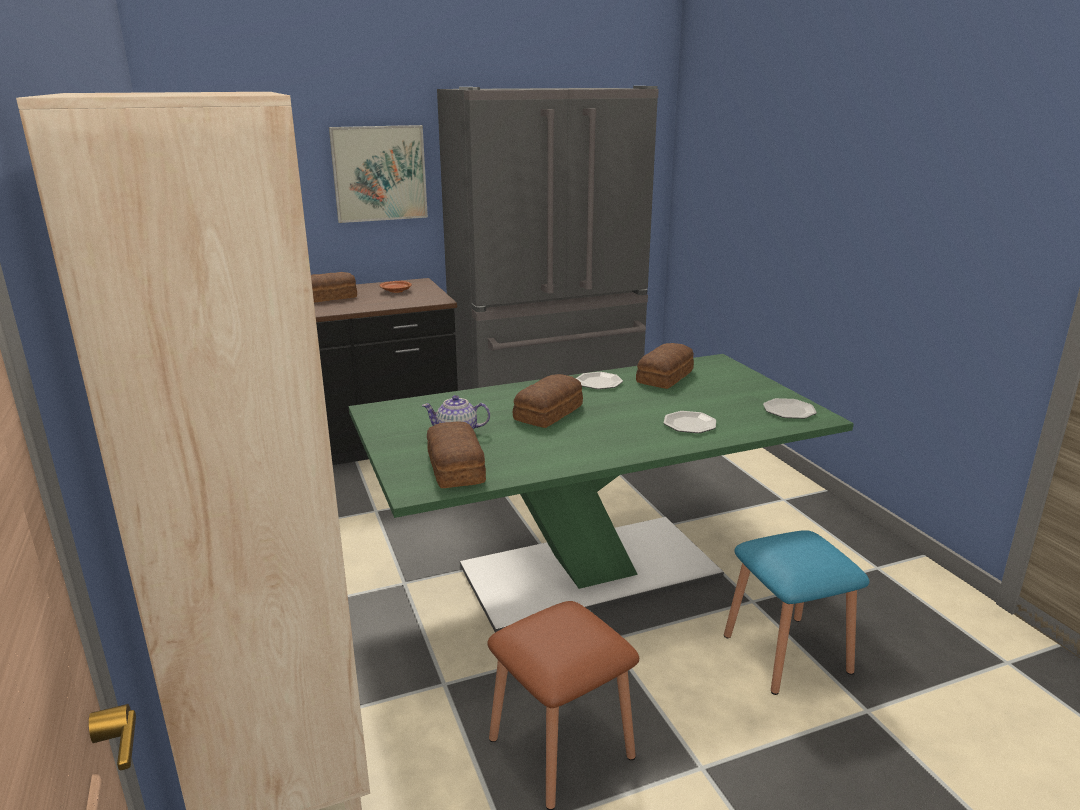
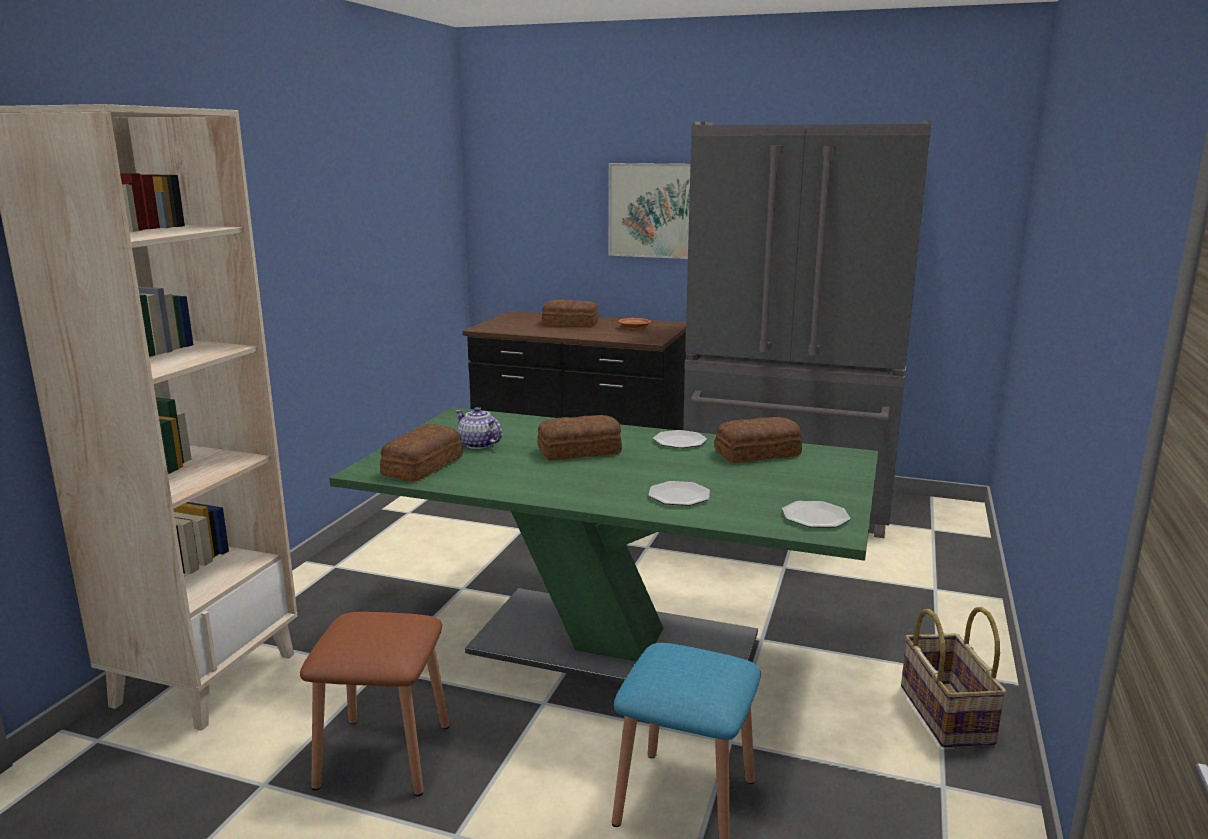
camera: 40 degrees right, 5 degrees down
none -> basket [901,607,1007,747]

